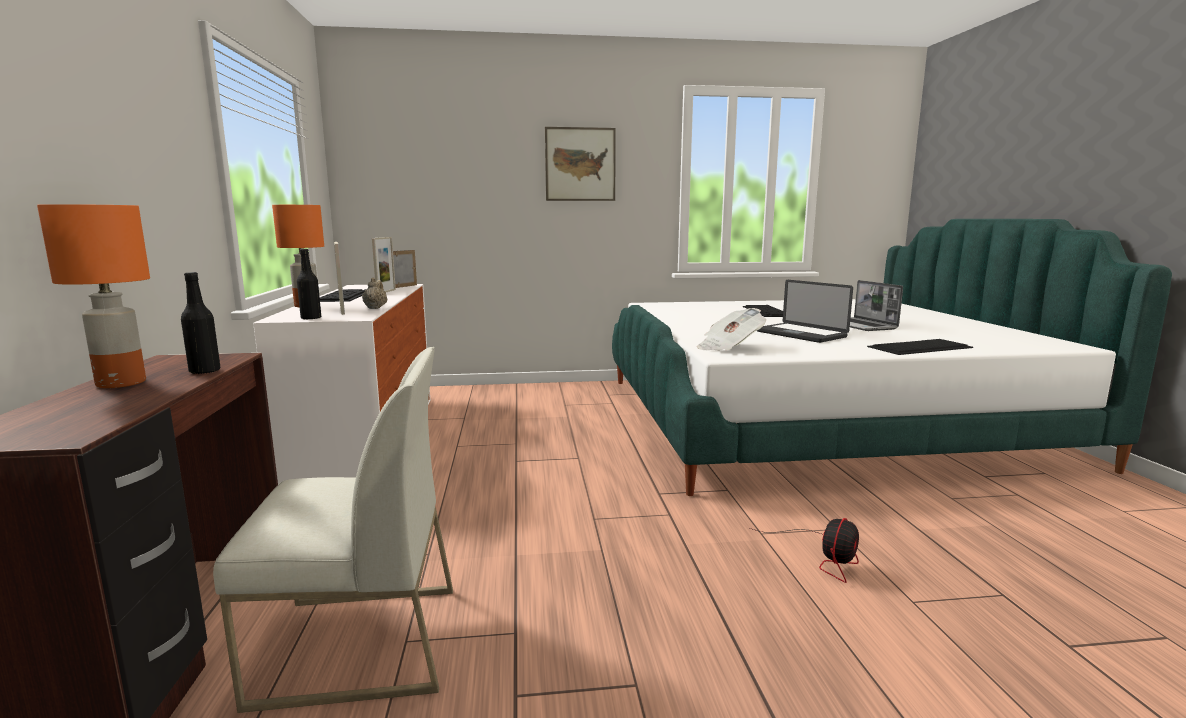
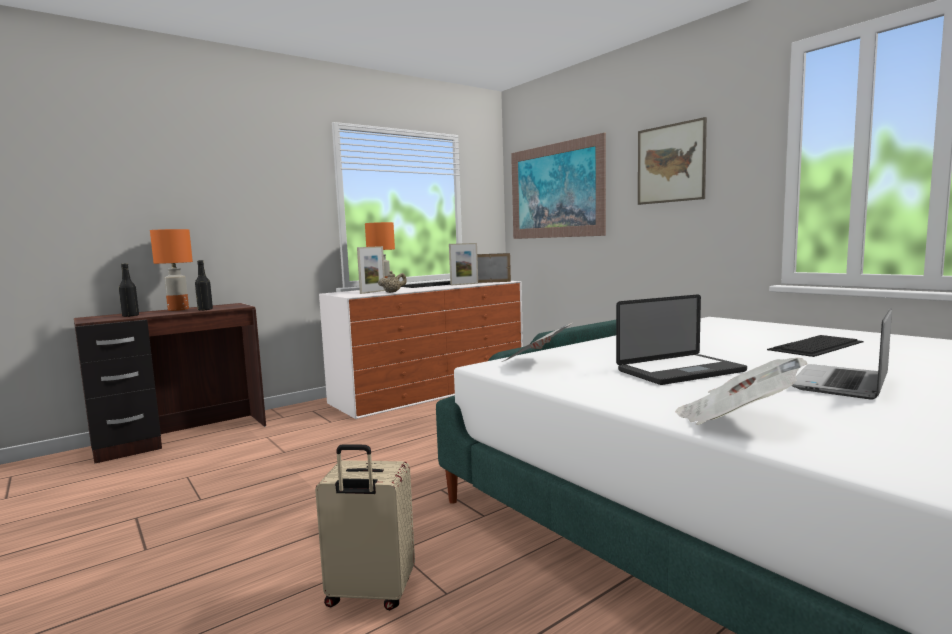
camera: 60 degrees right, 5 degrees down
white chair [213,347,453,713] -> none
black bottle [297,249,321,319] -> black bottle moved to [119,264,139,317]
fan [750,518,859,583] -> beige suitcase [315,444,415,610]
laptop [757,280,853,343] -> laptop turned 135 degrees counterclockwise [616,294,747,385]
keyboard [867,339,973,355] -> newspaper [675,358,807,425]
none -> picture [511,133,606,239]

